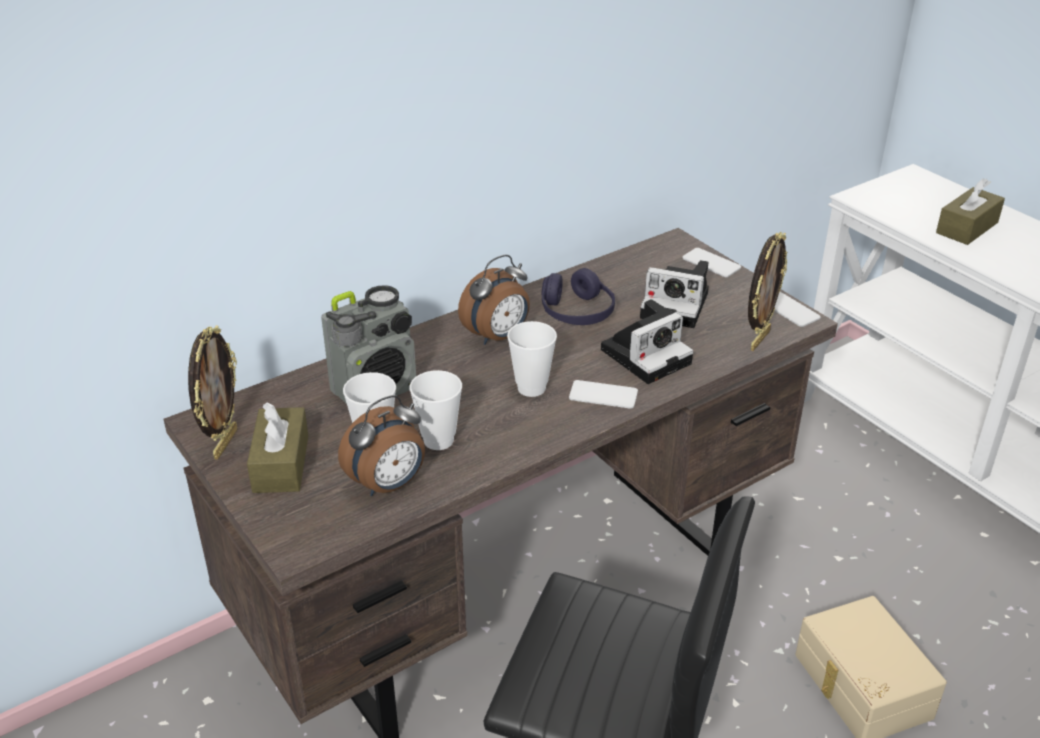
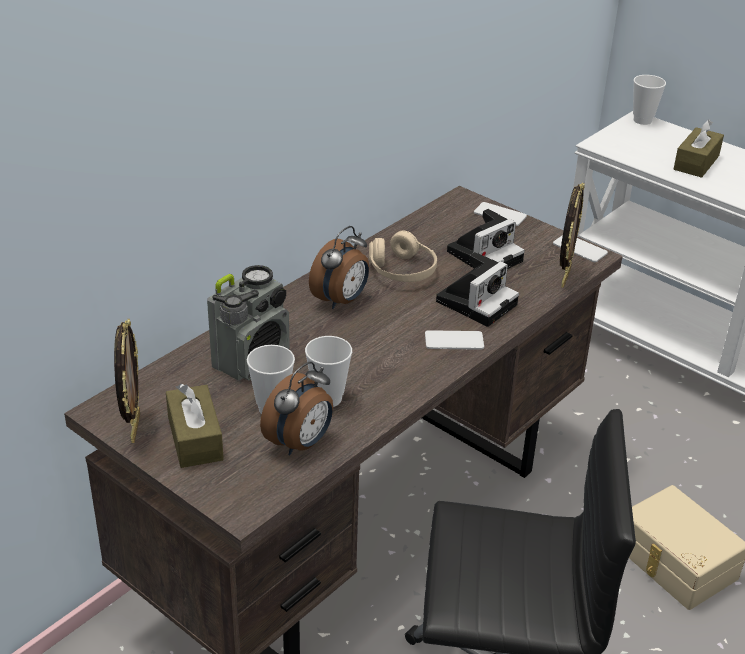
camera: 15 degrees left, 0 degrees up
cup [507,321,557,397] -> cup moved to [633,75,666,125]
purple headphones [542,268,615,325] -> beige headphones [369,231,437,282]
camera [640,260,709,328] -> camera turned 45 degrees counterclockwise [447,209,525,269]

